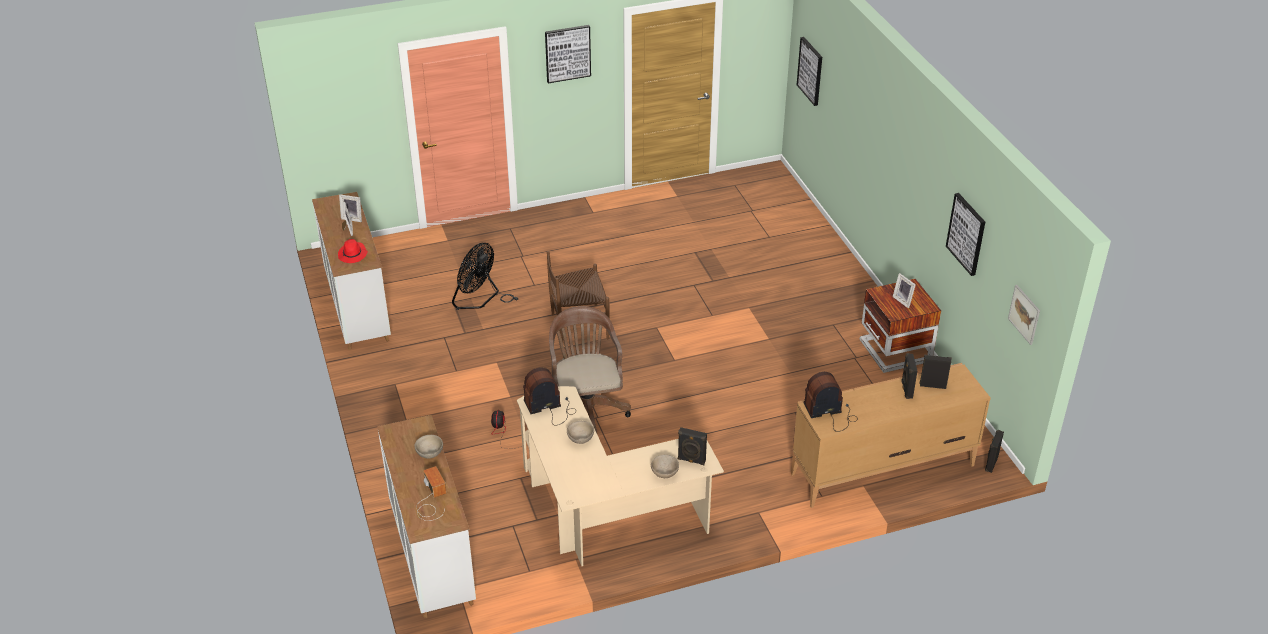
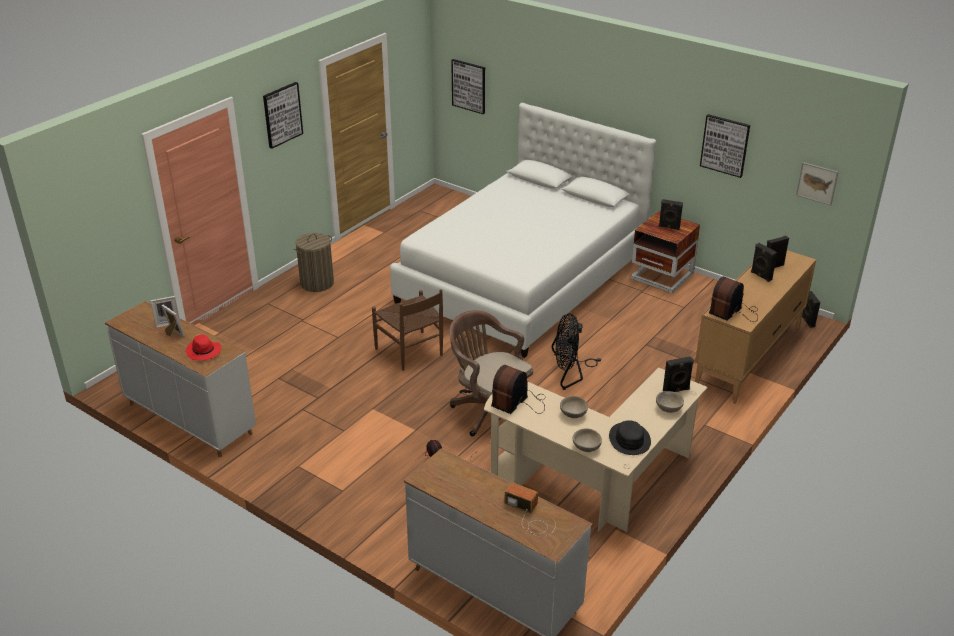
camera: 35 degrees left, 5 degrees down
beige bowl [414,435,443,459] -> beige bowl moved to [573,428,602,452]
black fan [452,243,519,310] -> black fan moved to [552,313,602,390]
brown chair [547,251,610,341] -> brown chair turned 75 degrees counterclockwise [372,289,443,371]
picture frame [893,273,916,308] -> black speaker [659,199,683,230]
none -> laundry basket [294,233,334,292]
none -> white bed [390,103,656,358]
none -> black hat [609,420,651,455]

